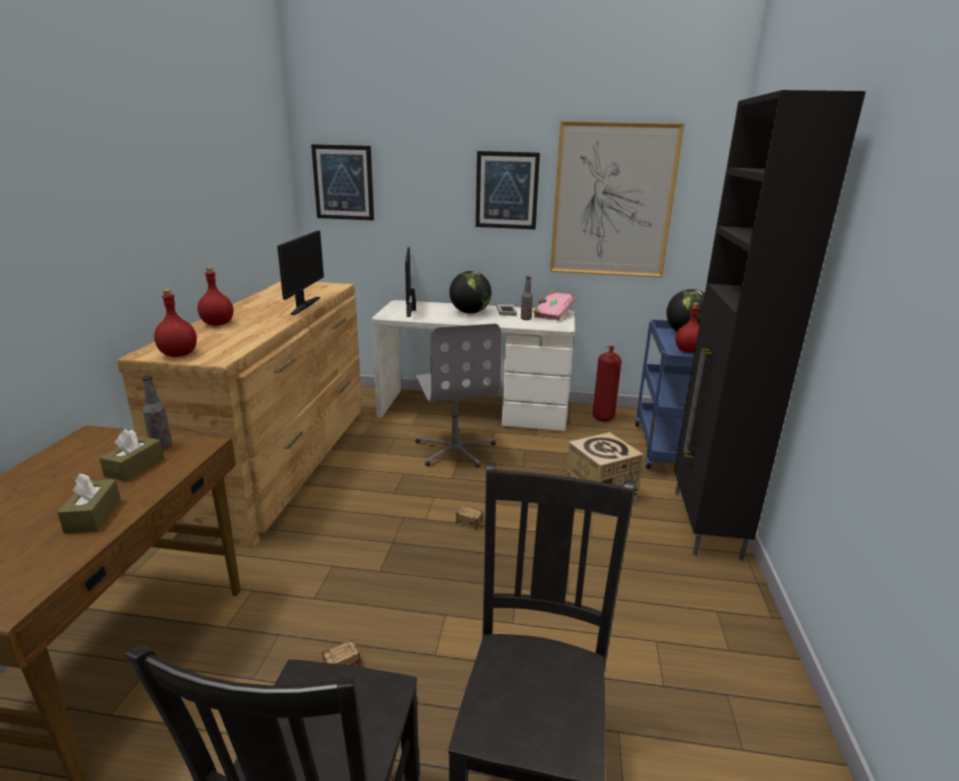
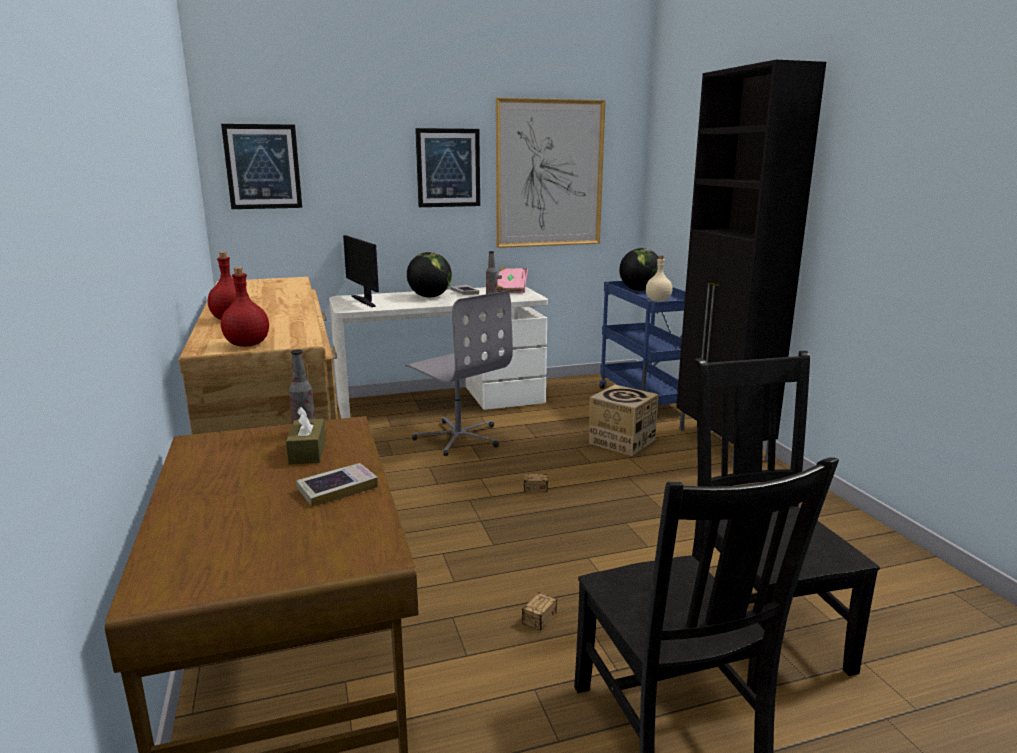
camera: 25 degrees left, 5 degrees down
brown tissue box [57,474,121,534] -> book [296,463,378,507]
monitor [277,230,324,315] -> none
fire extinguisher [593,346,622,422] -> none
red bottle [675,303,700,353] -> beige bottle [646,256,673,302]

